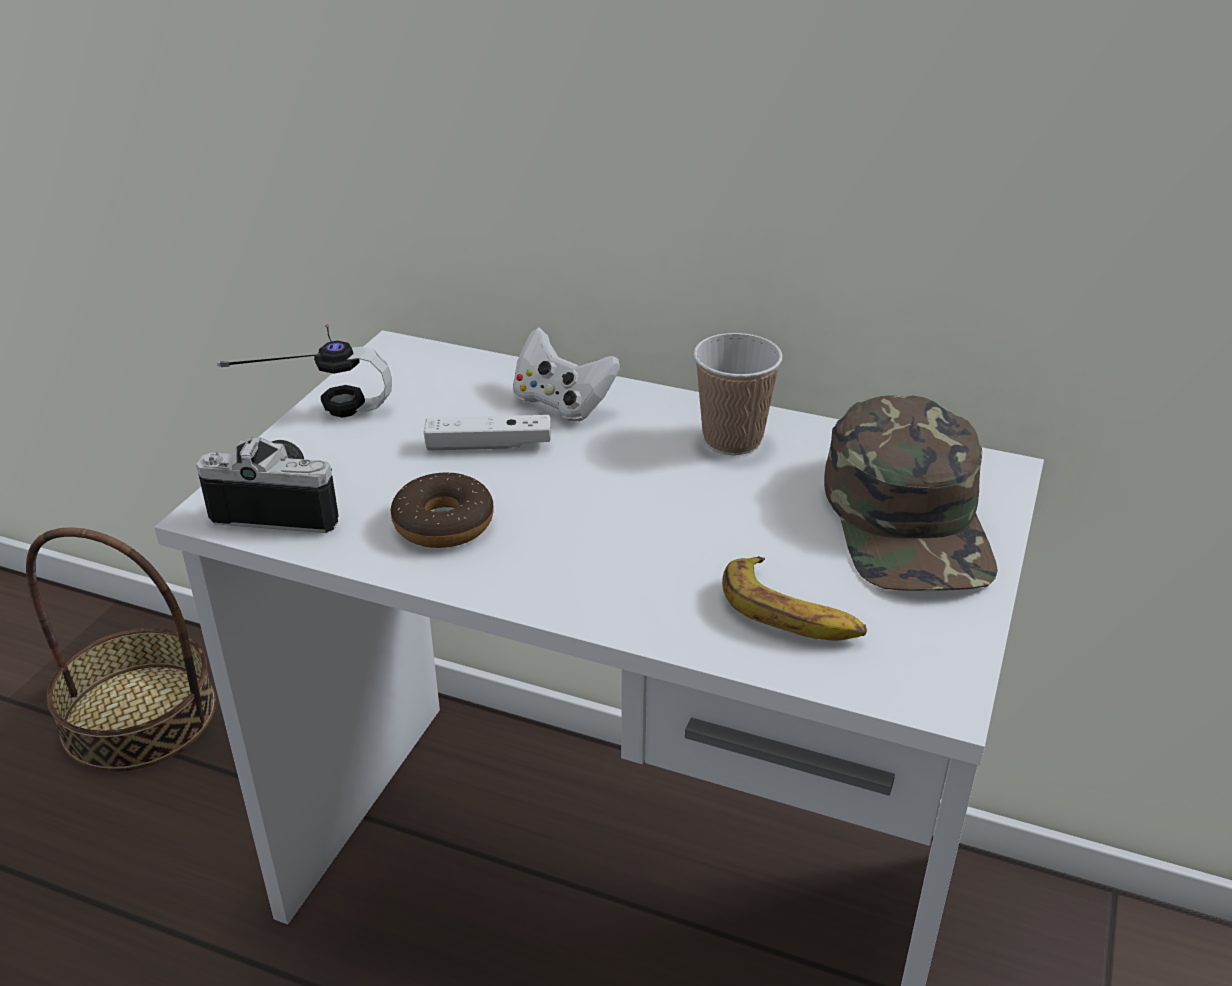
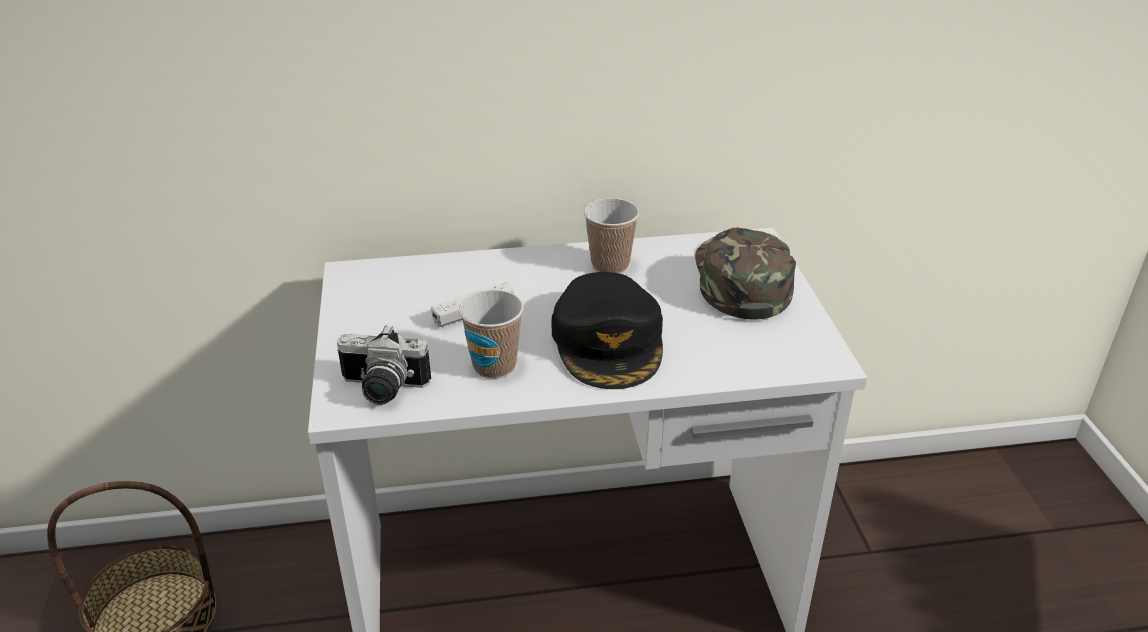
camera: 30 degrees left, 0 degrees up
camera [196,437,339,533] -> camera turned 150 degrees counterclockwise [337,325,431,405]
headphones [217,324,392,418] -> none
donut [391,472,494,548] -> cup [459,289,524,379]
white game controller [513,327,621,421] -> none
banana [722,556,867,641] -> none
green cap [824,395,998,591] -> green cap turned 150 degrees counterclockwise [695,227,796,320]
none -> black cap [551,272,663,389]

